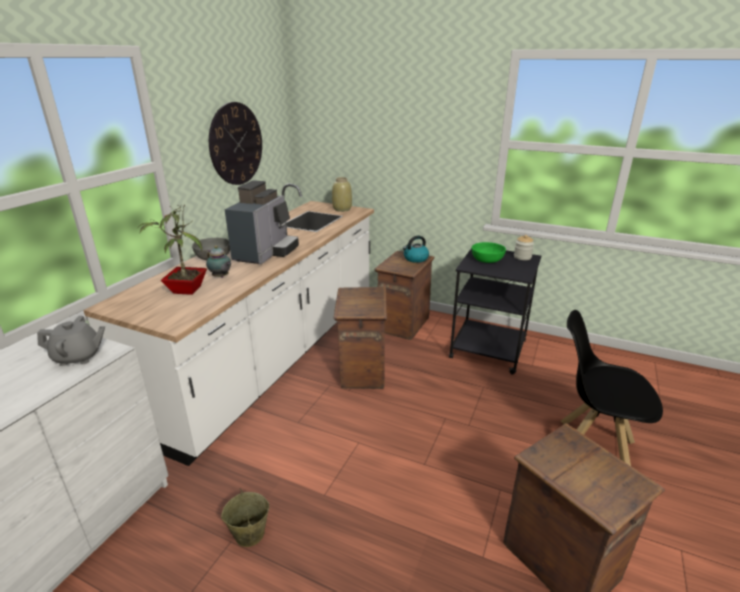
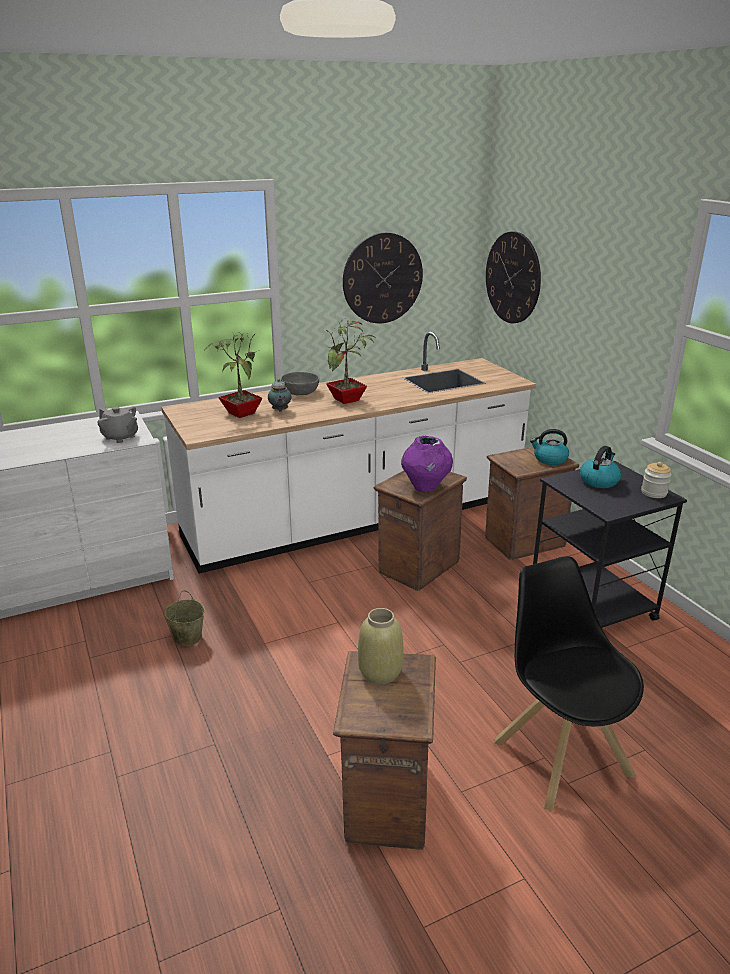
camera: 40 degrees right, 0 degrees up
coffee machine [225,180,299,264] -> potted plant [324,319,374,404]
beige vase [332,177,352,212] -> beige vase moved to [358,608,404,684]
green bowl [472,242,506,263] -> kettle [580,446,621,488]
none -> purple vase [401,436,453,493]
none -> wall clock [486,232,541,323]

